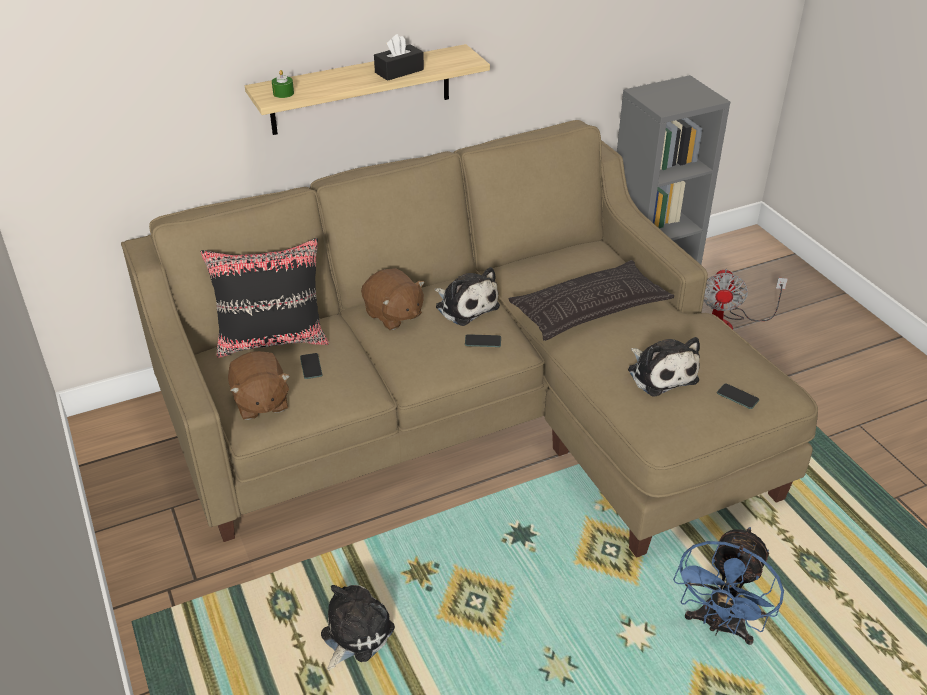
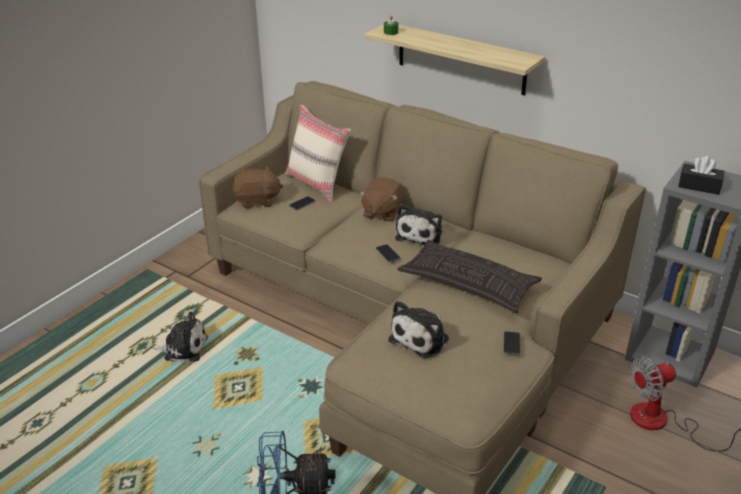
camera: 60 degrees right, 5 degrees down
black pillow [201,238,329,358] -> beige pillow [285,105,351,202]
brown plush toy [228,351,290,420] -> brown plush toy turned 135 degrees counterclockwise [232,166,283,209]
black tissue box [374,34,424,81] -> black tissue box moved to [678,156,725,195]
phone [717,383,759,409] -> phone moved to [503,331,520,355]

